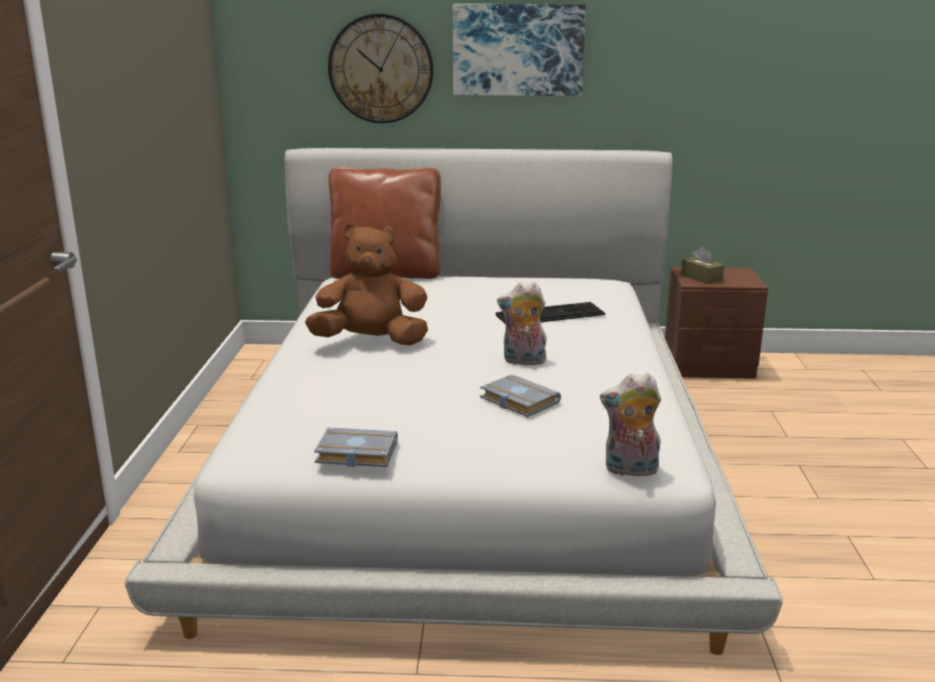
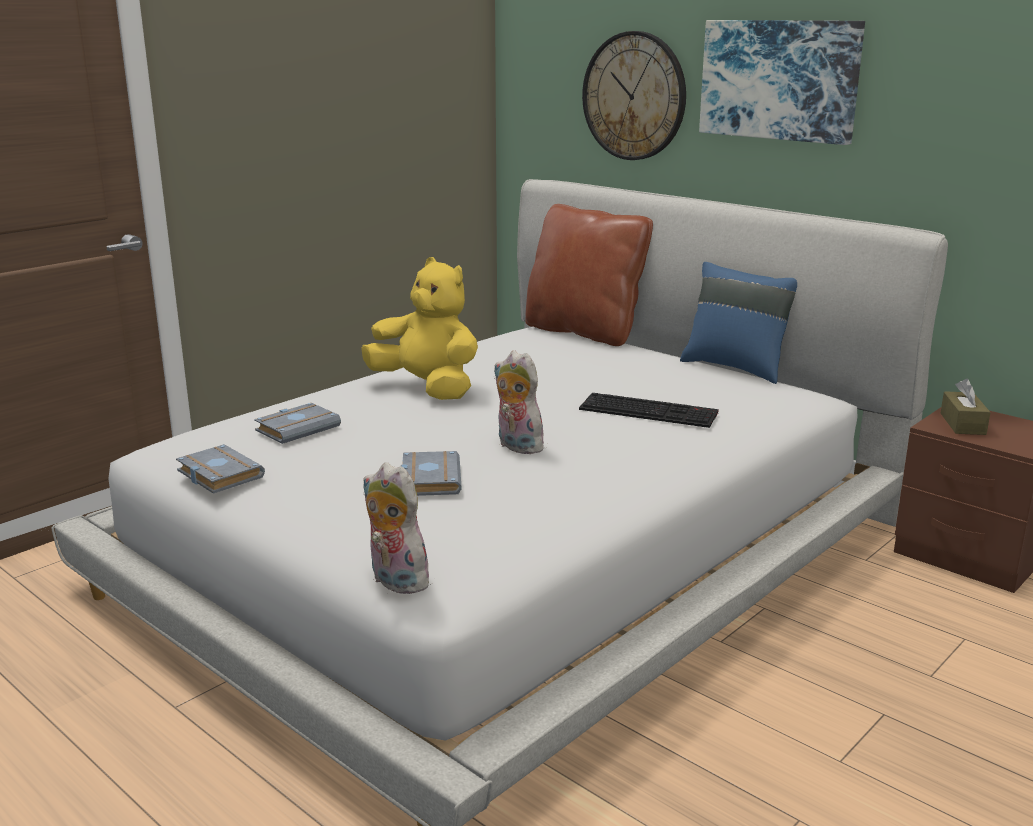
camera: 40 degrees right, 0 degrees up
brown plush toy [305,224,428,345] -> yellow plush toy [361,257,478,400]
none -> grey book [254,403,341,444]
none -> blue pillow [680,262,797,384]

